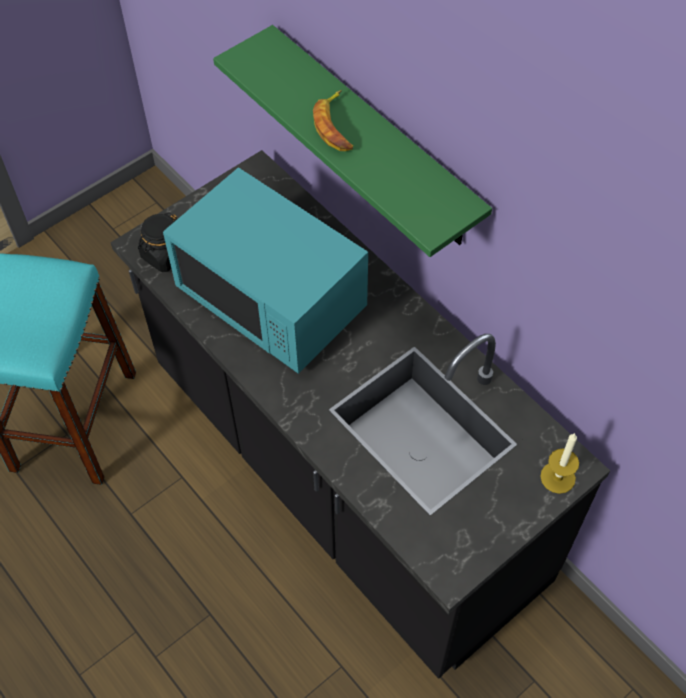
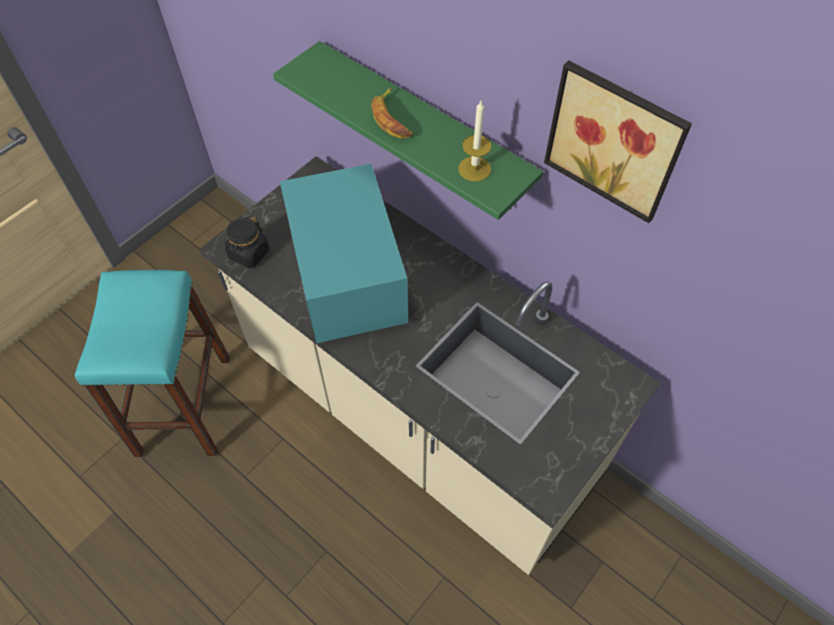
camera: 10 degrees left, 0 degrees up
black counter [110,150,610,679] -> beige counter [200,156,661,575]
turquoise microwave [163,167,368,374] -> turquoise microwave turned 45 degrees clockwise [280,164,408,343]
candle [540,433,579,494] -> candle moved to [458,101,491,181]
none -> picture [544,60,692,223]

